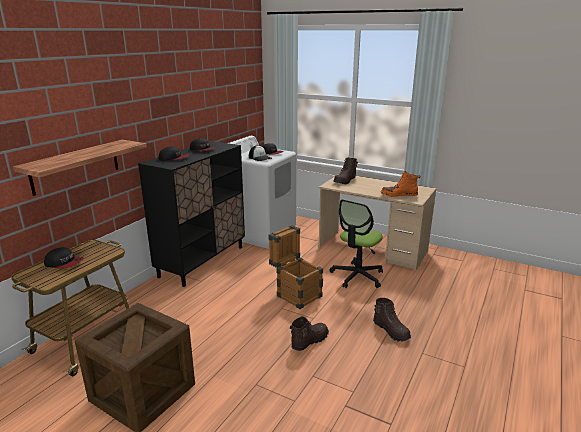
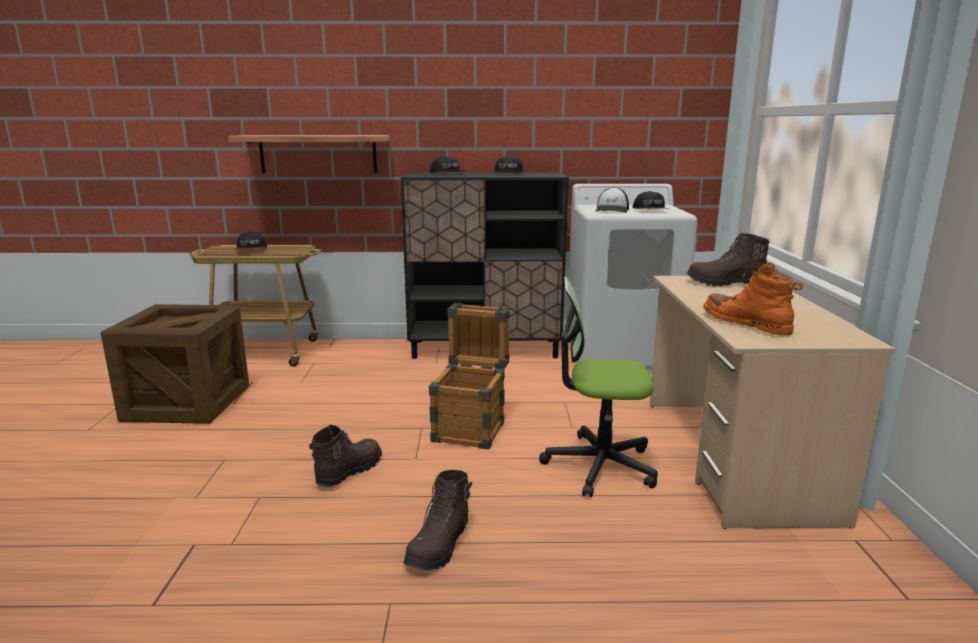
camera: 60 degrees right, 5 degrees down
brown boot [290,316,329,351] -> brown boot turned 75 degrees counterclockwise [309,425,382,487]

